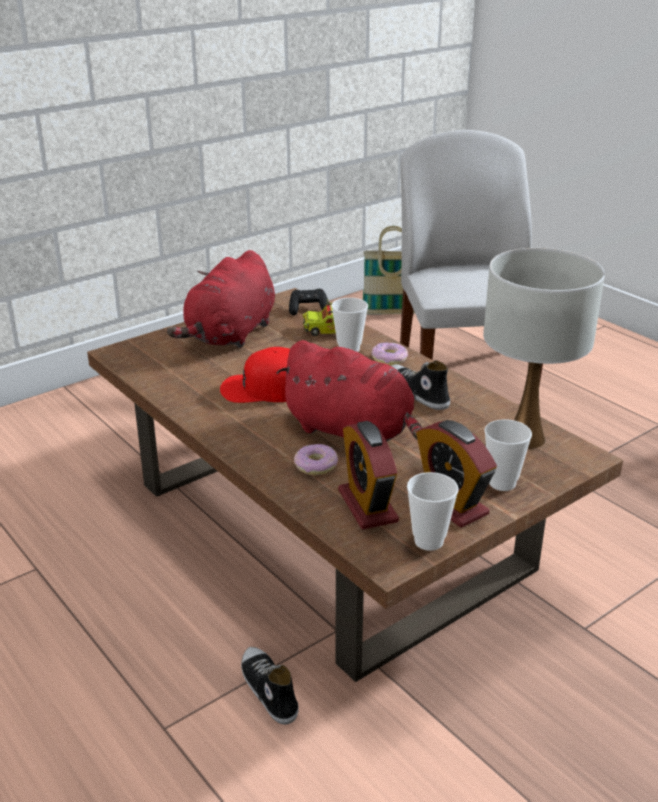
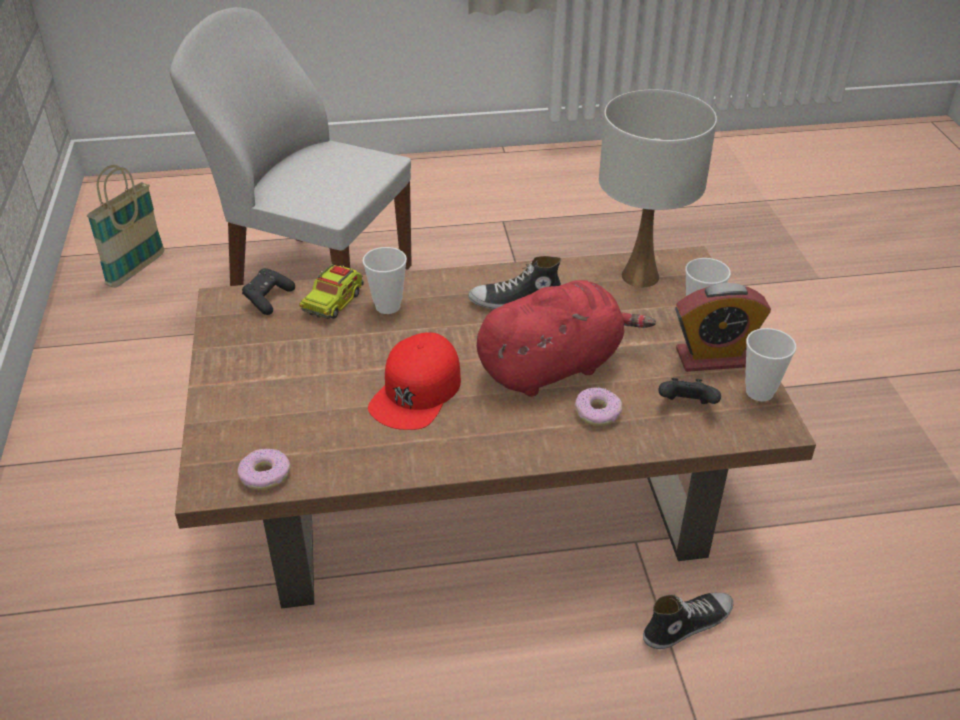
camera: 60 degrees left, 10 degrees up
red plush toy [167,250,275,348] -> none
shoe [241,647,299,725] -> shoe turned 150 degrees clockwise [643,593,733,649]
alarm clock [338,421,399,530] -> black game controller [658,378,721,404]
donut [371,342,408,366] -> donut moved to [237,449,291,490]

